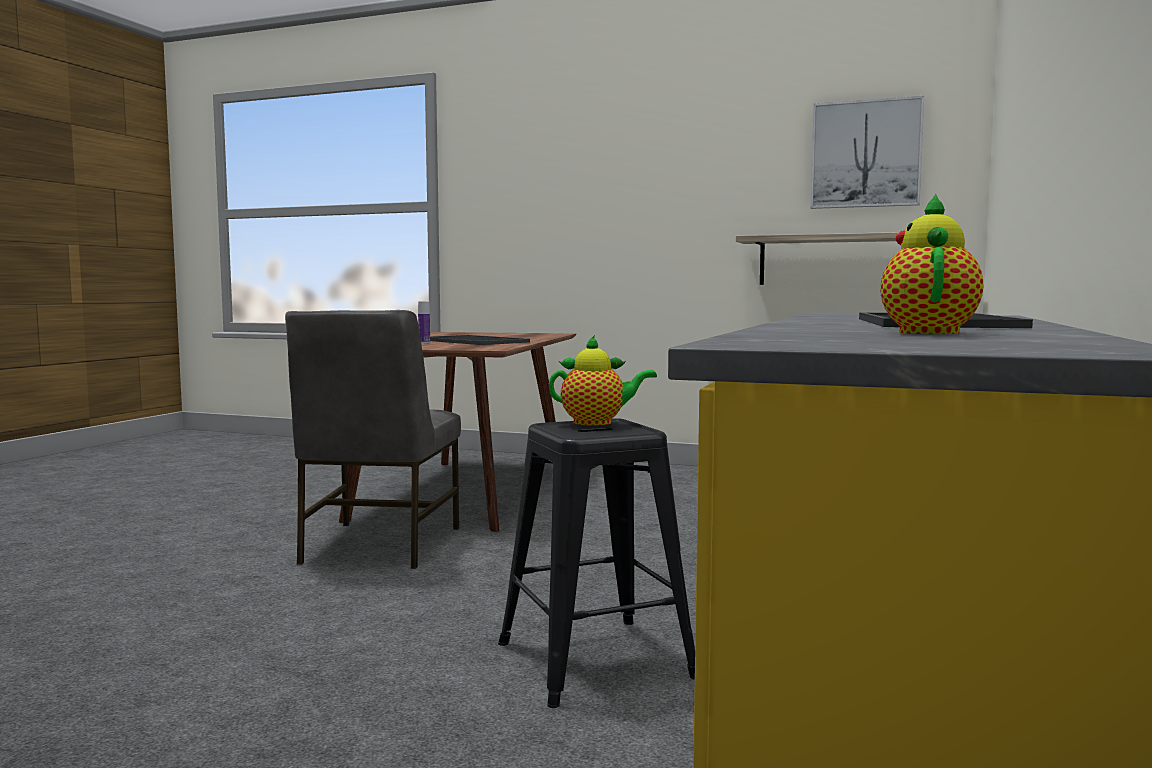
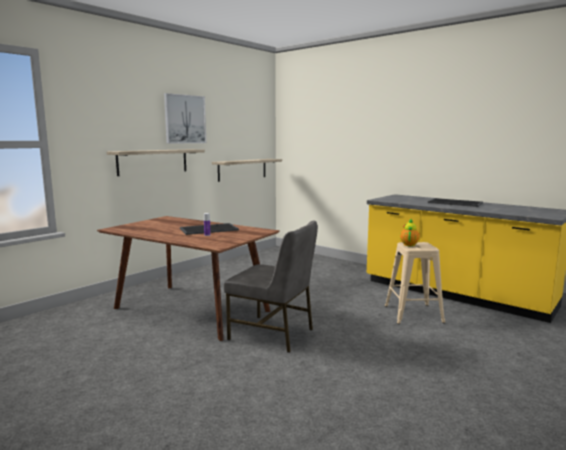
camera: 70 degrees left, 5 degrees up
black stool [498,418,695,708] -> beige stool [385,242,446,324]
picture [810,96,924,209] -> picture moved to [164,93,206,144]
teapot [880,194,984,334] -> none
none -> shelf [107,149,205,176]

